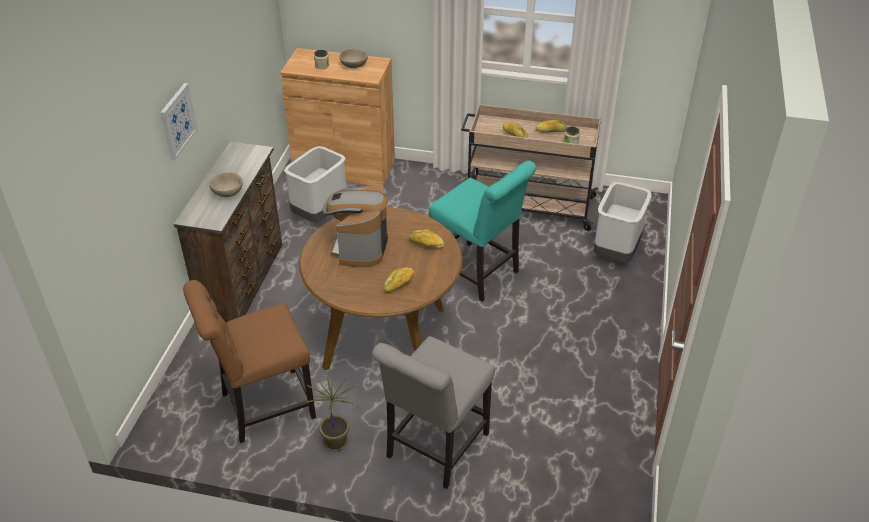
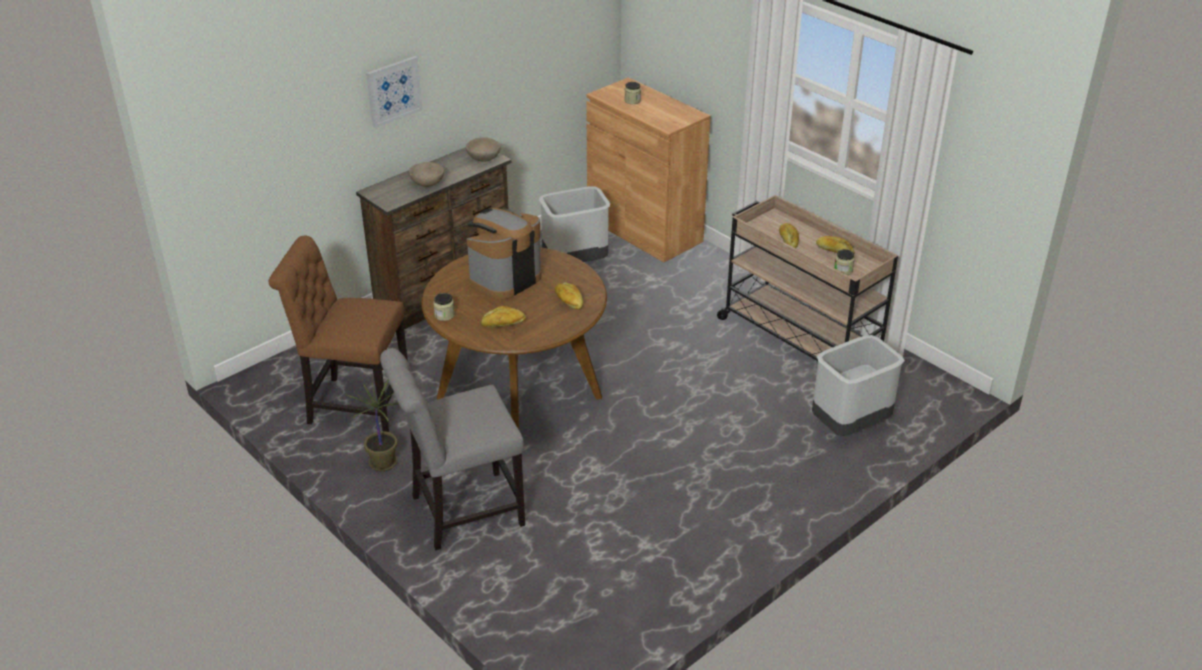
camera: 35 degrees right, 5 degrees down
beige bowl [340,49,368,68] -> beige bowl moved to [466,137,500,162]
turquoise chair [429,161,537,302] -> none
none -> jar [433,293,455,321]

